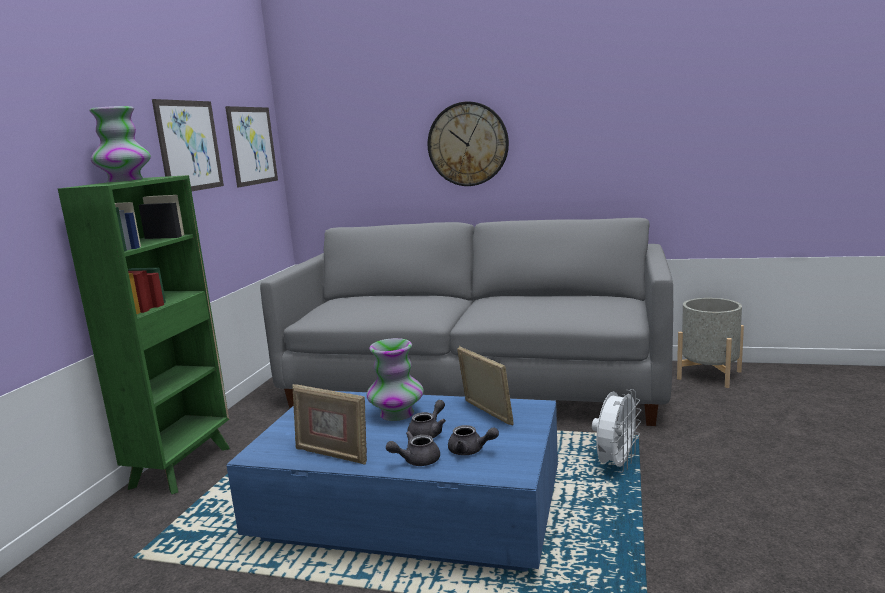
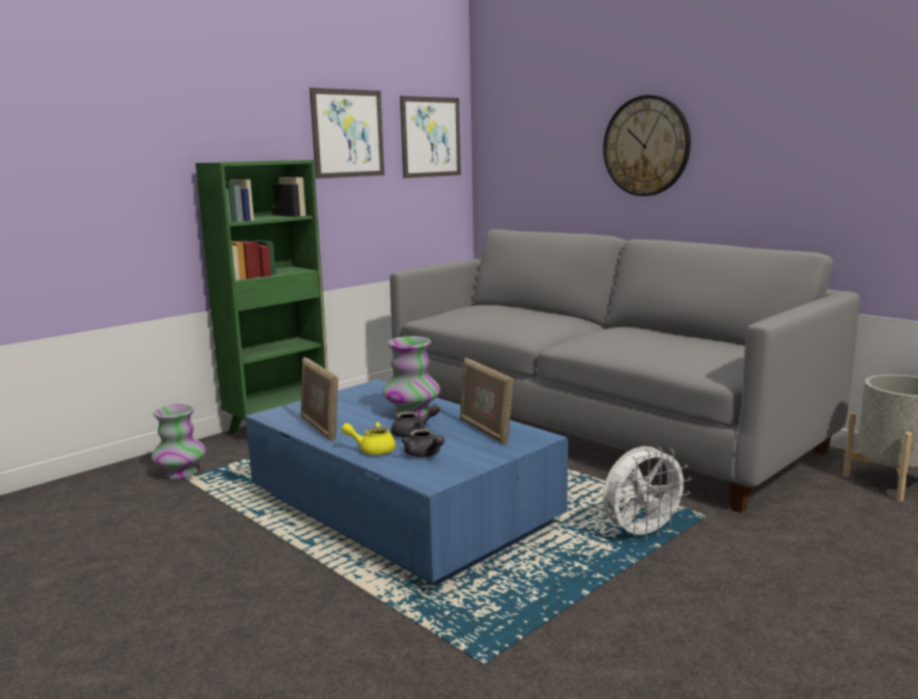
camera: 30 degrees right, 0 degrees up
vase [89,106,151,182] -> vase moved to [151,404,206,479]
grey teapot [386,431,440,466] -> yellow teapot [341,422,396,455]
picture frame [457,346,514,426] -> picture frame turned 150 degrees clockwise [460,358,513,445]

